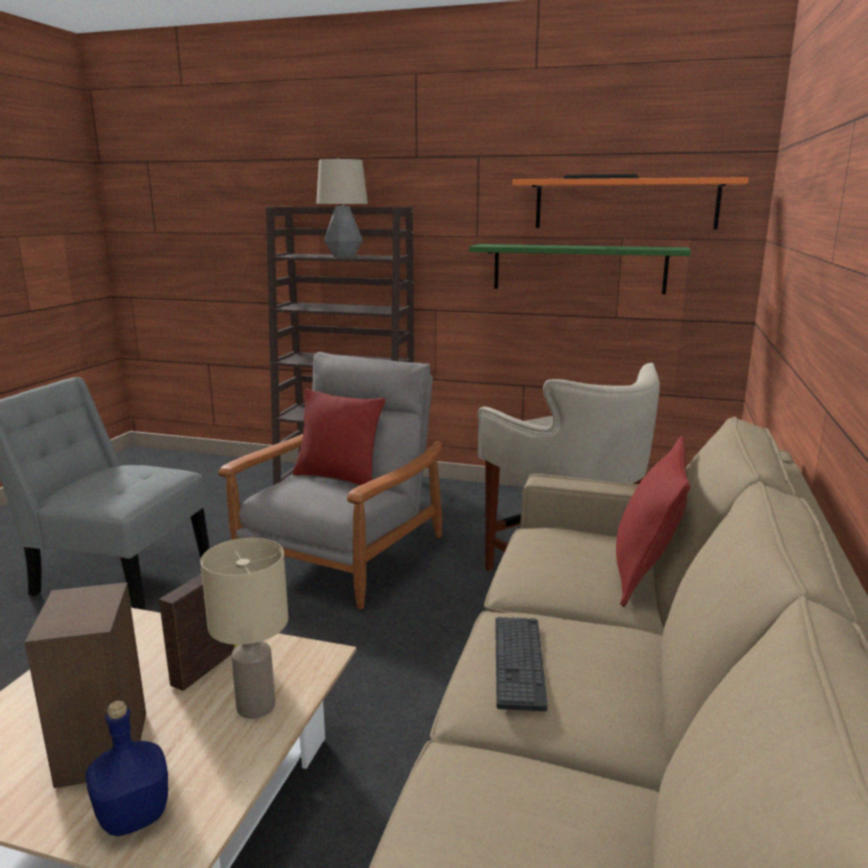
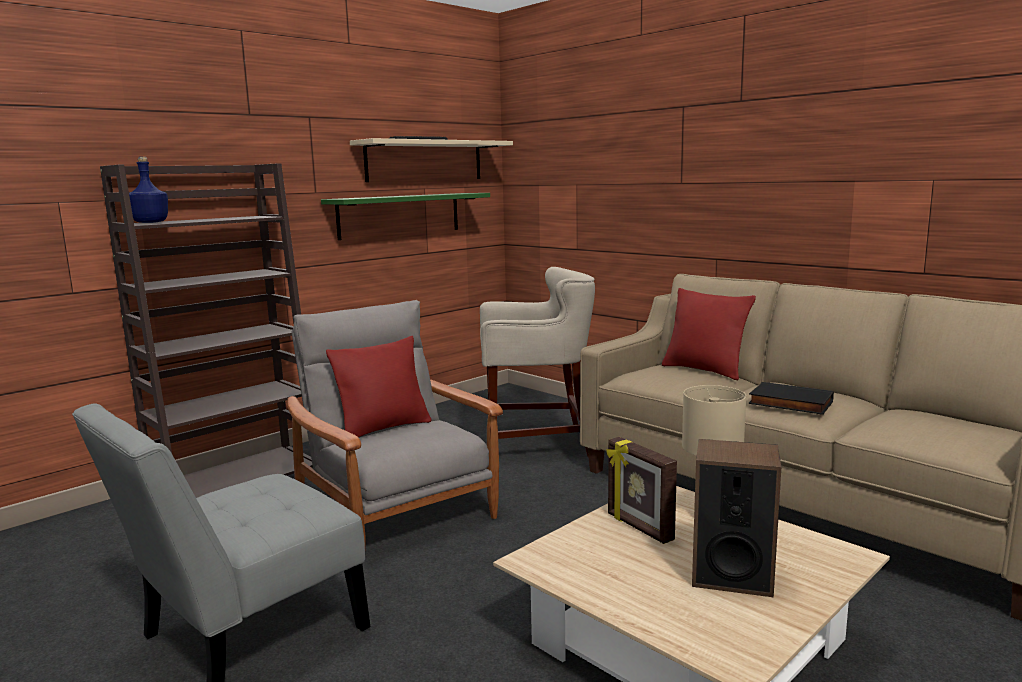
camera: 60 degrees left, 5 degrees down
blue bottle [86,700,168,836] -> blue bottle moved to [129,157,168,223]
table lamp [316,159,368,258] -> none
keyboard [495,617,548,711] -> black book [748,382,834,415]
orange shelf [513,177,748,230] -> beige shelf [350,138,513,182]

